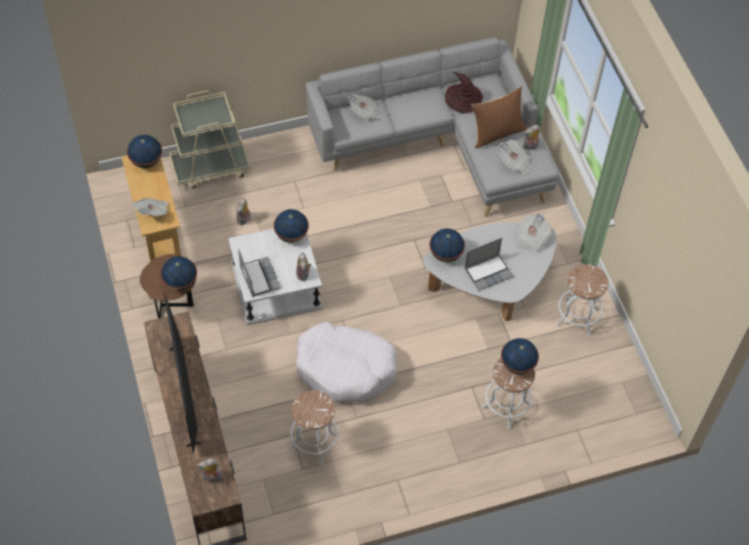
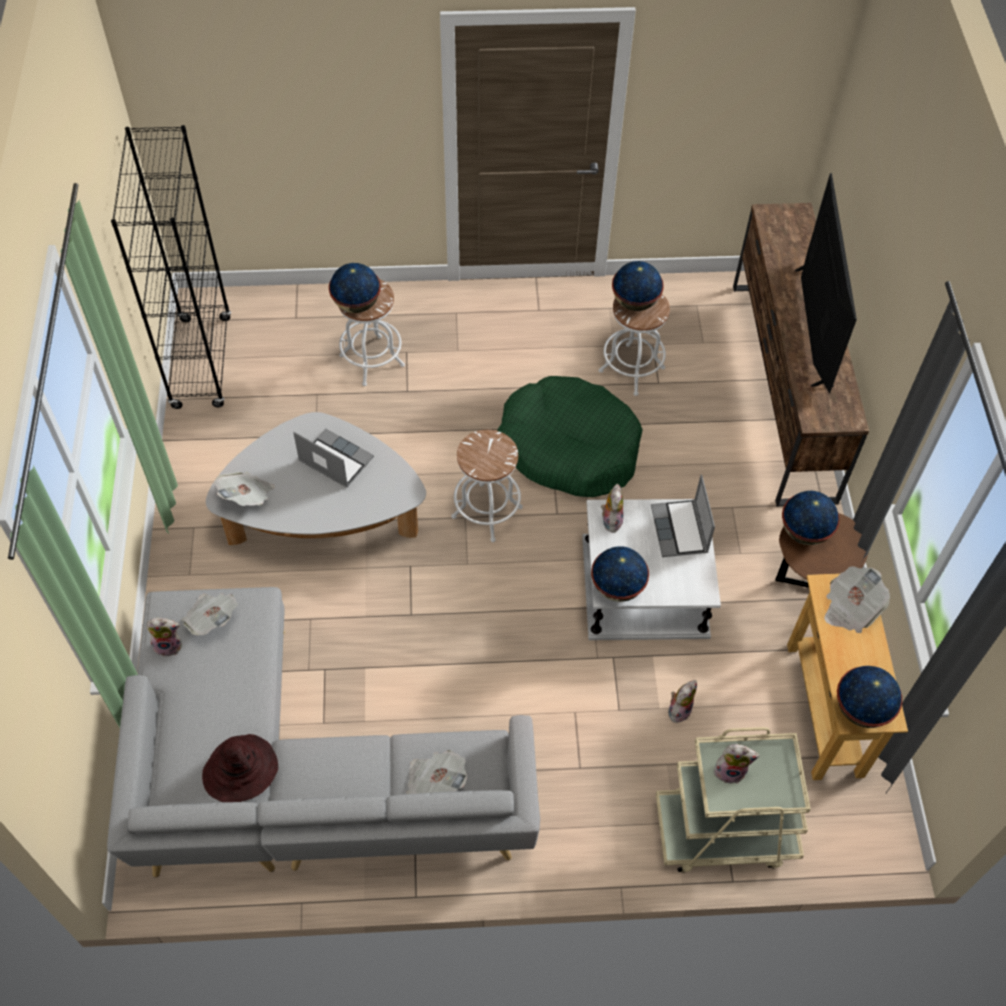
camera: 165 degrees left, 0 degrees up
plush toy [197,458,222,482] -> plush toy moved to [713,744,760,784]
white dog bed [296,322,397,403] -> green dog bed [497,376,643,497]
globe [430,228,465,262] -> globe moved to [612,261,664,311]
laptop [464,238,513,291] -> laptop turned 45 degrees clockwise [293,429,374,488]
brown pillow [471,86,527,148] -> none
white stool [556,264,608,336] -> white stool moved to [451,430,523,542]
none -> black bookcase [111,125,231,409]

